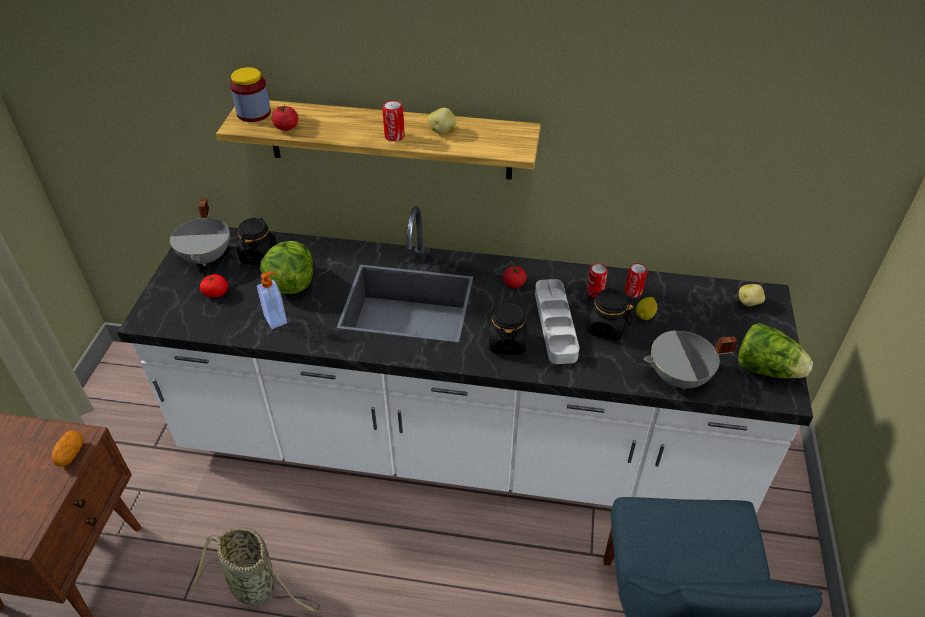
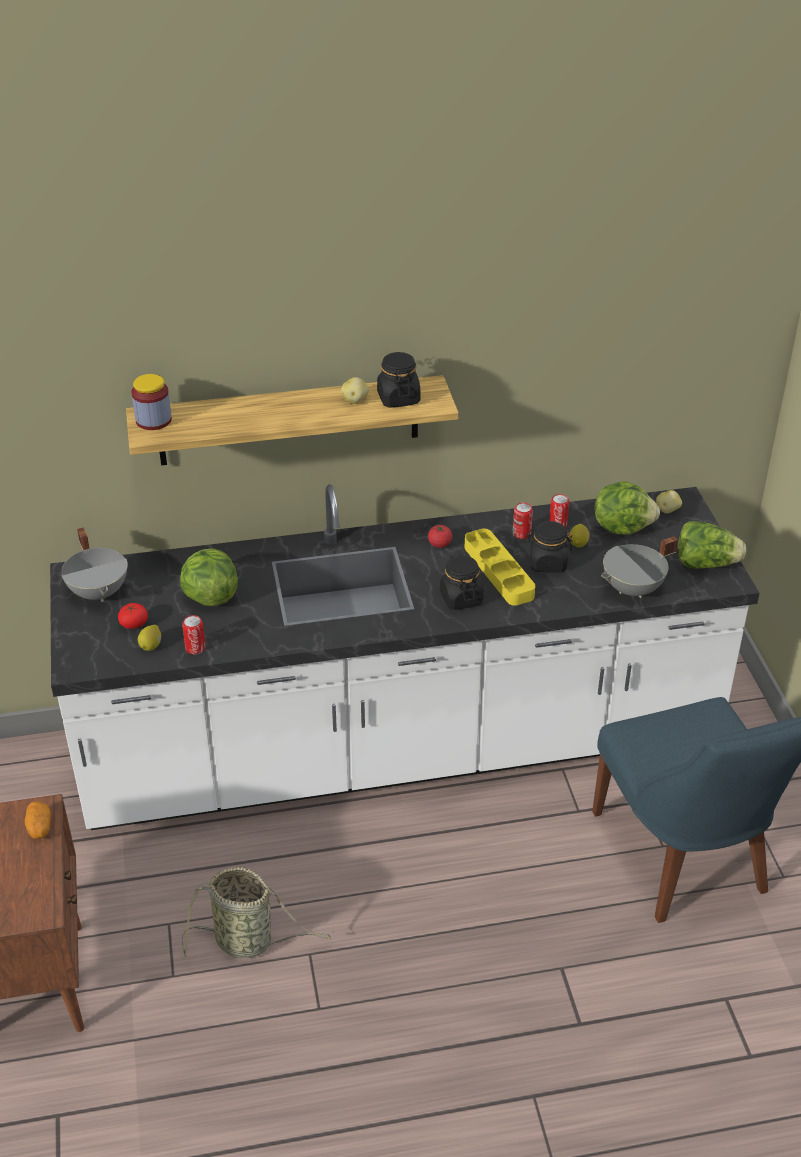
camera: 20 degrees left, 5 degrees down
black jar [237,217,277,265] -> black jar moved to [377,352,420,408]
soap dispenser [257,271,287,329] -> none
tomato [272,105,298,131] -> none
can [382,100,405,142] -> can moved to [182,615,206,654]
grey tray [535,279,579,364] -> yellow tray [465,529,535,606]
none -> lemon [138,625,161,651]
none -> lettuce [595,481,660,535]

